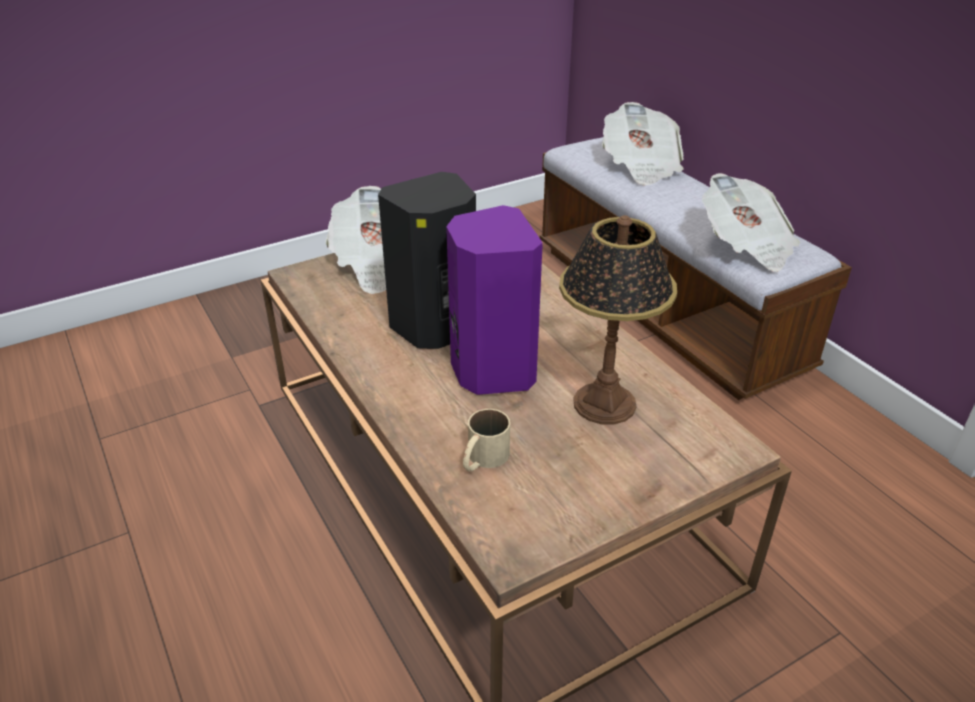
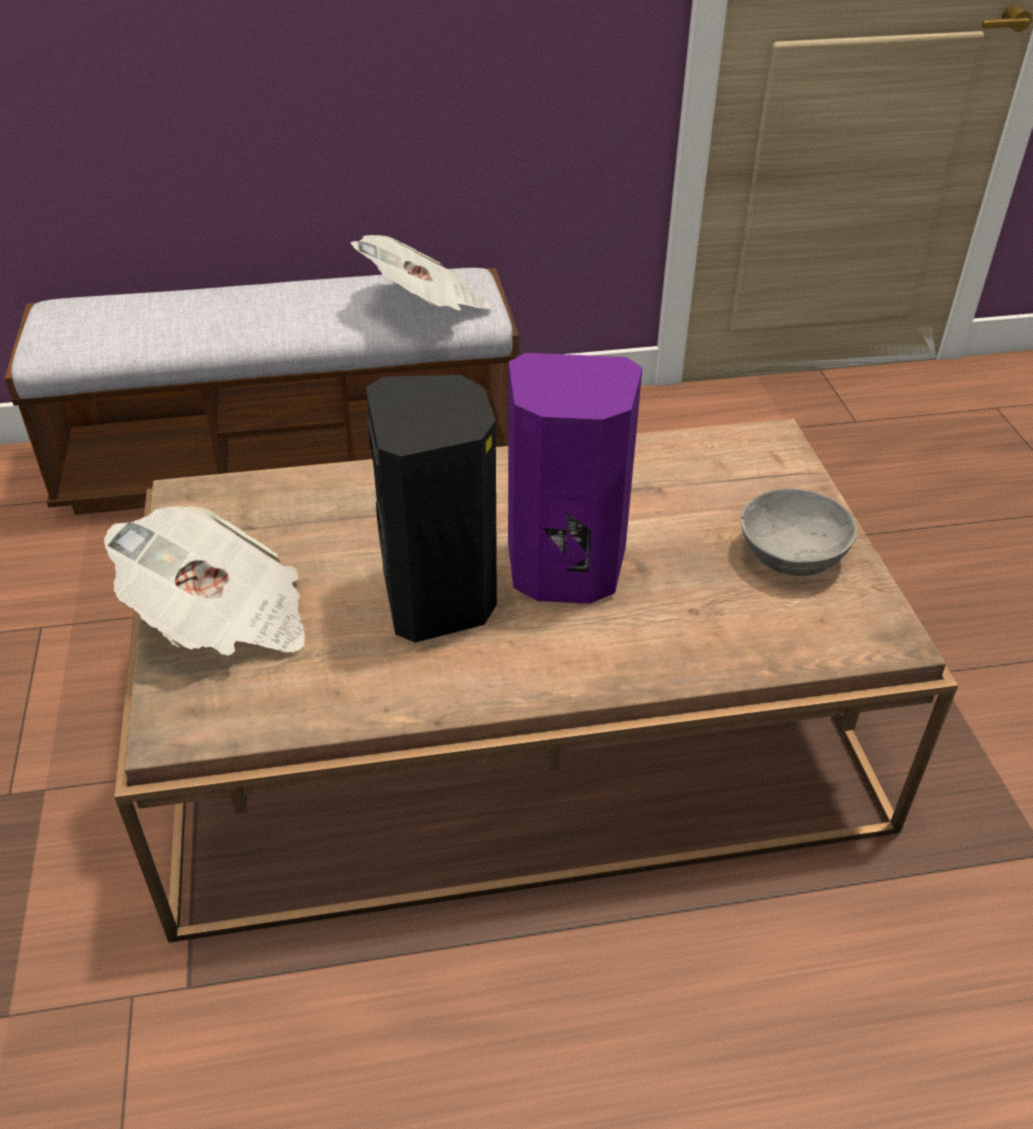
camera: 70 degrees left, 5 degrees up
beige mug [463,409,510,472] -> none
table lamp [559,215,677,425] -> none
newspaper [602,102,684,186] -> none
none -> grey bowl [741,489,857,576]

